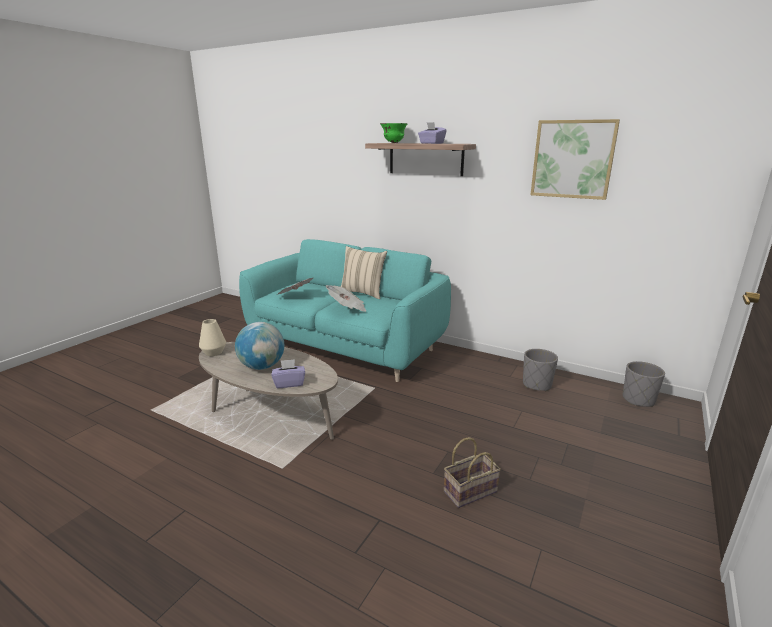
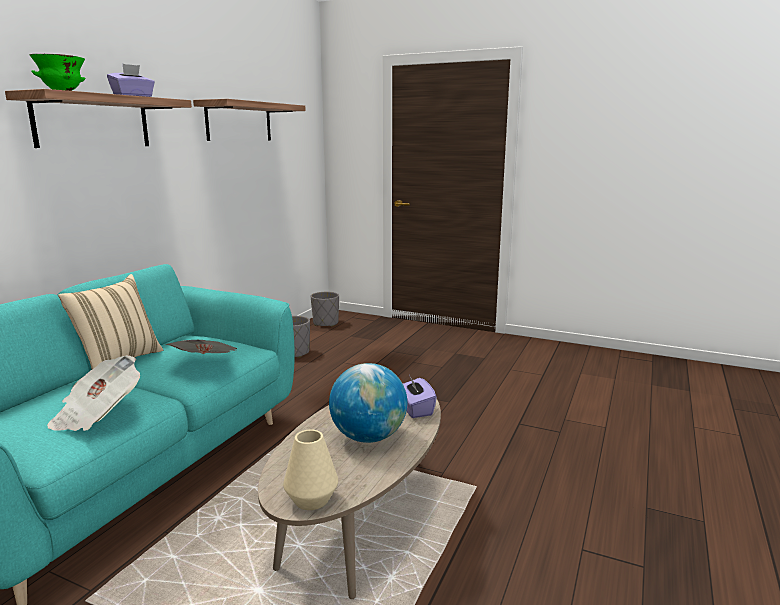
camera: 95 degrees left, 5 degrees down
basket [444,437,501,508] -> none
picture [530,119,620,200] -> shelf [193,99,306,141]

